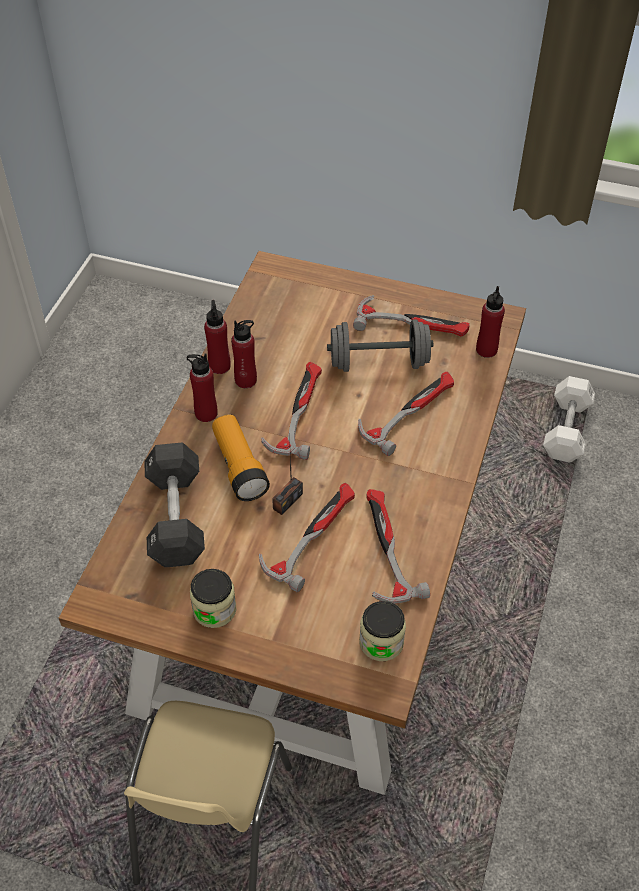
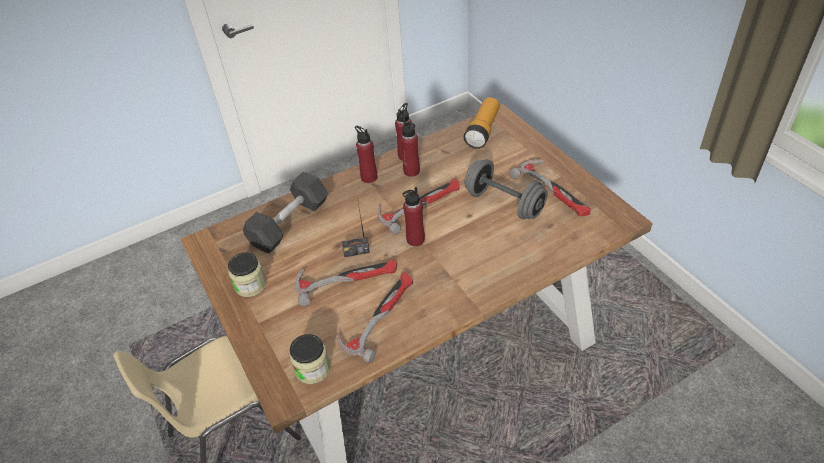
camera: 45 degrees right, 5 degrees down
flashlight [212,415,270,501] -> flashlight moved to [464,97,499,149]
hammer [358,372,454,456] -> none
red bottle [476,286,505,358] -> red bottle moved to [402,187,425,246]
white dumbbell [543,376,595,463] -> none

